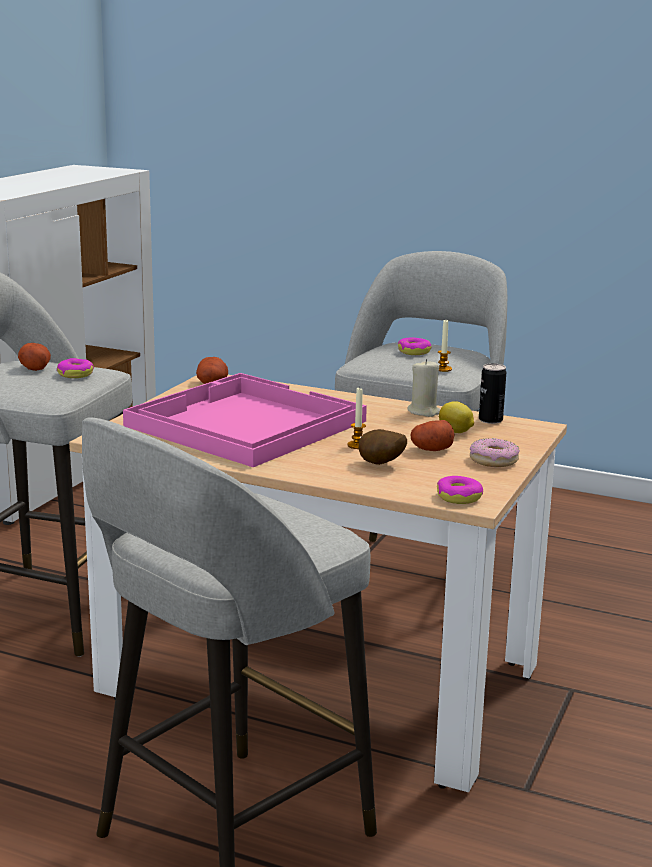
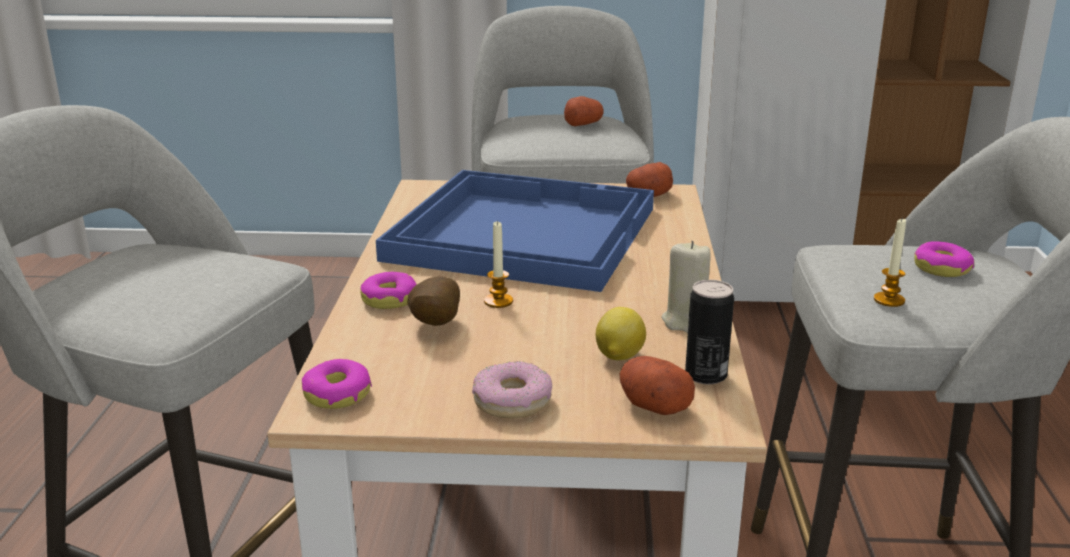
camera: 70 degrees right, 5 degrees up
donut [57,358,94,378] -> donut moved to [360,272,417,309]
pink tray [123,373,367,467] -> blue tray [376,170,654,292]
potato [411,420,455,451] -> potato moved to [620,356,695,415]

